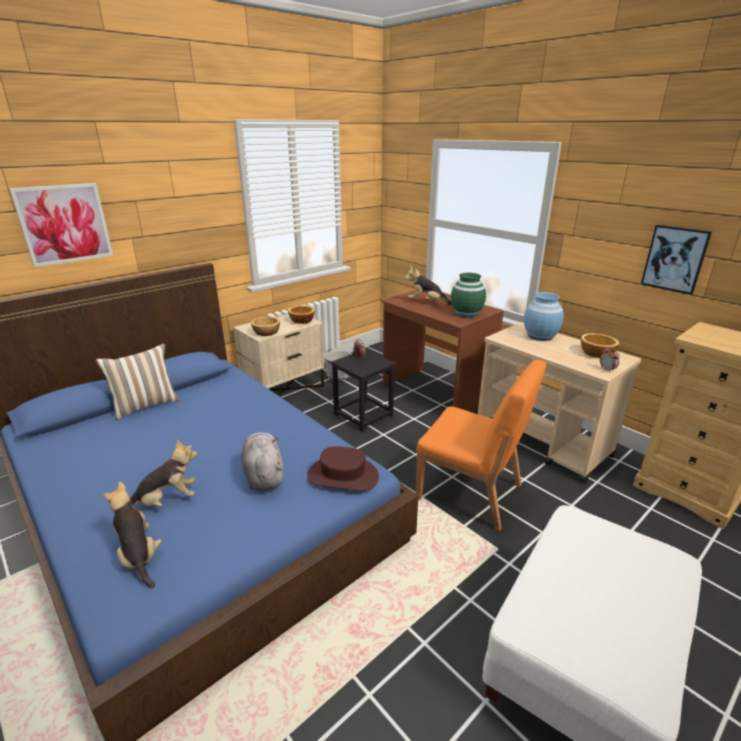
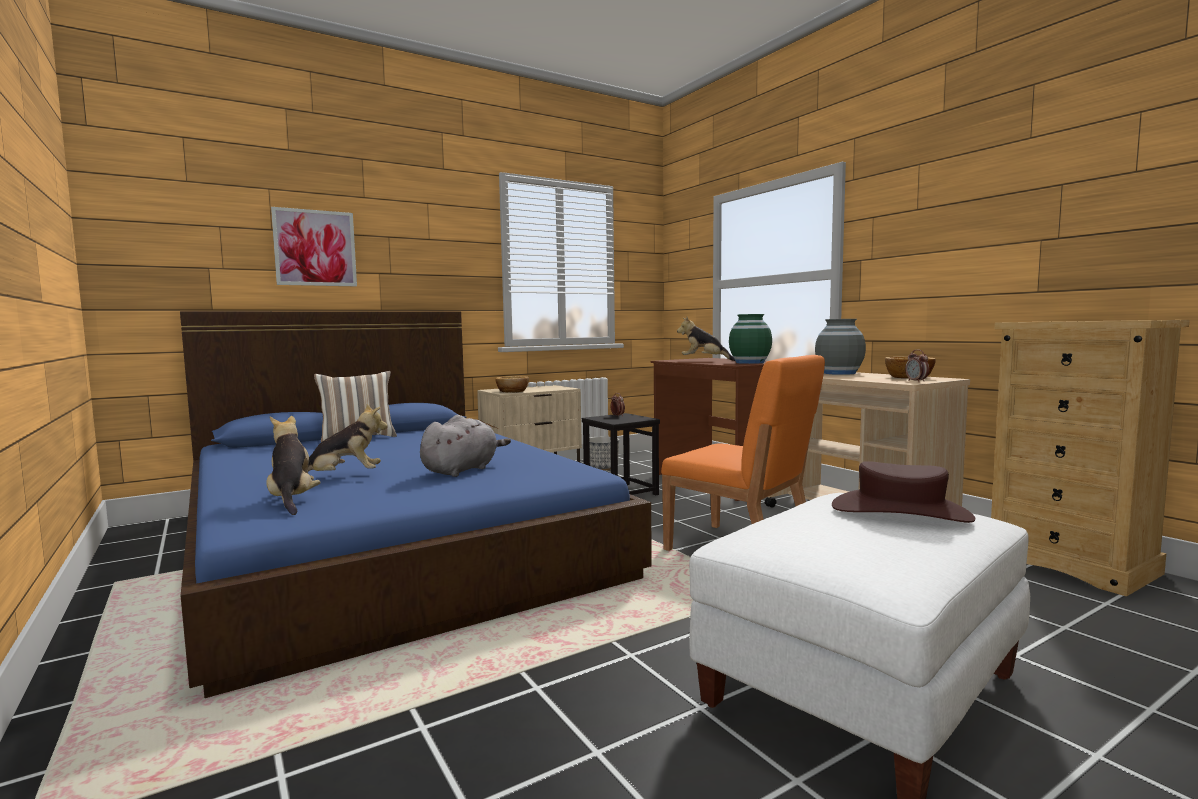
camera: 10 degrees right, 20 degrees down
grey plush toy [241,432,283,491] -> grey plush toy turned 45 degrees clockwise [420,415,511,477]
bowl [288,306,315,324] -> none
brown hat [307,446,379,491] -> brown hat moved to [832,461,975,523]
blue vase [524,292,564,341] -> grey vase [815,319,866,375]
picture [641,225,712,295] -> none

